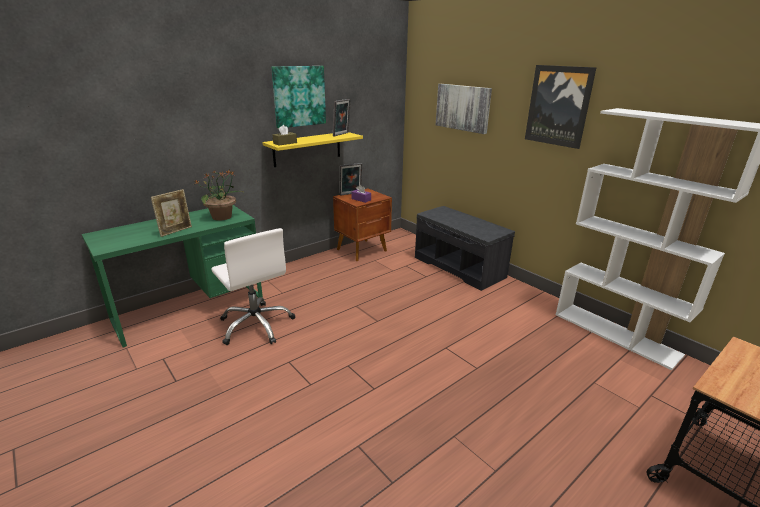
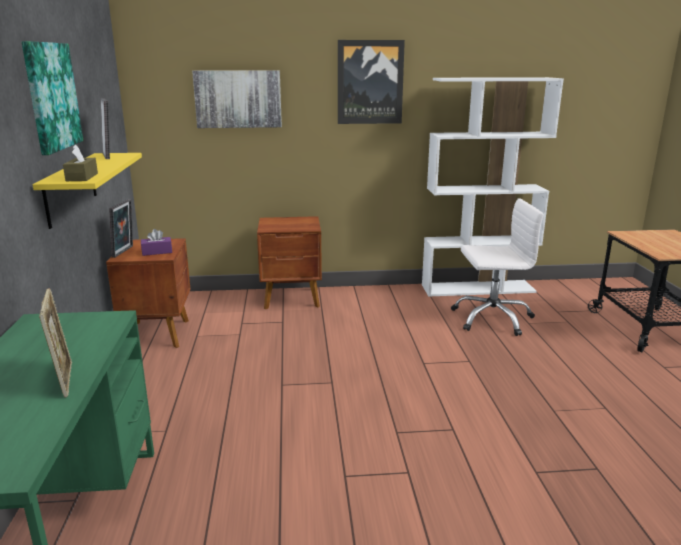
camera: 55 degrees left, 5 degrees down
potted plant [195,171,243,221] -> none
white office chair [211,228,296,345] -> white office chair moved to [451,198,544,336]
grey bench [415,206,515,291] -> brown nightstand [257,216,322,309]

